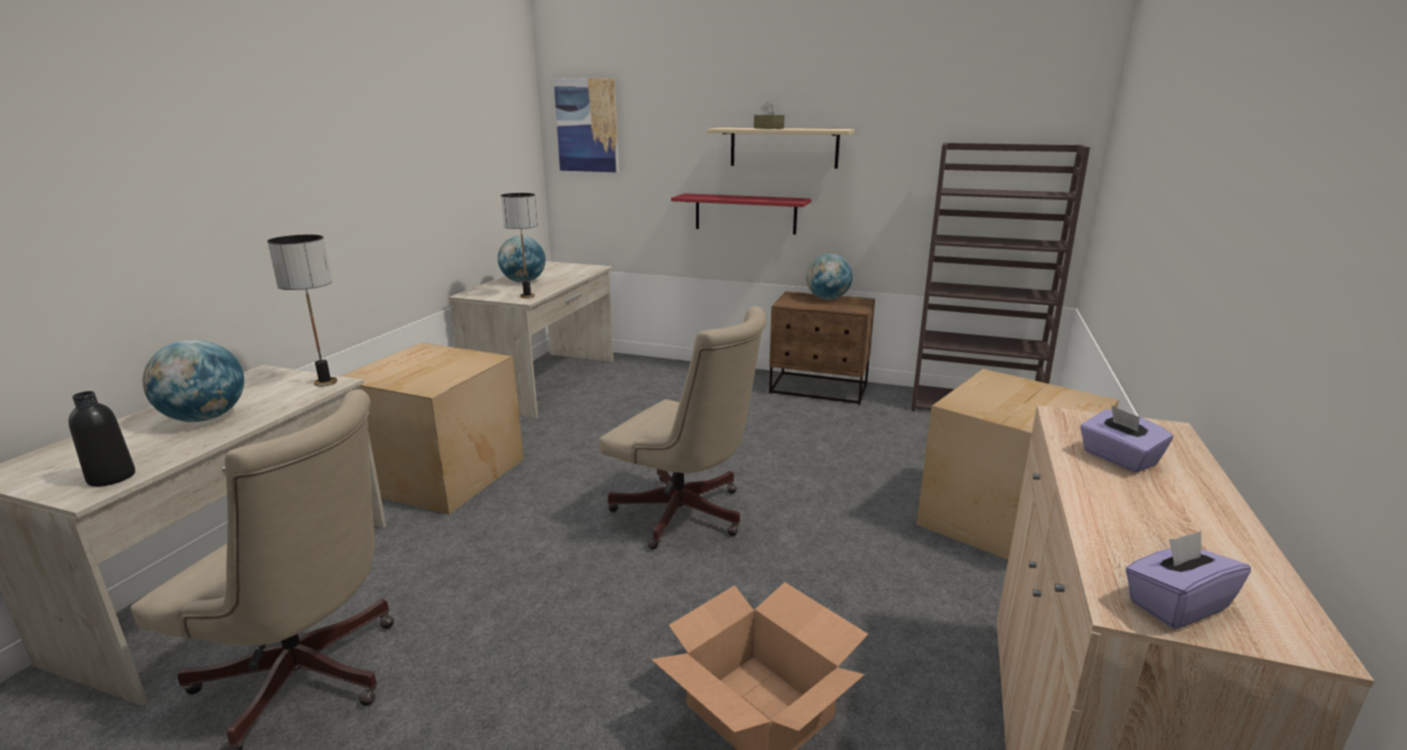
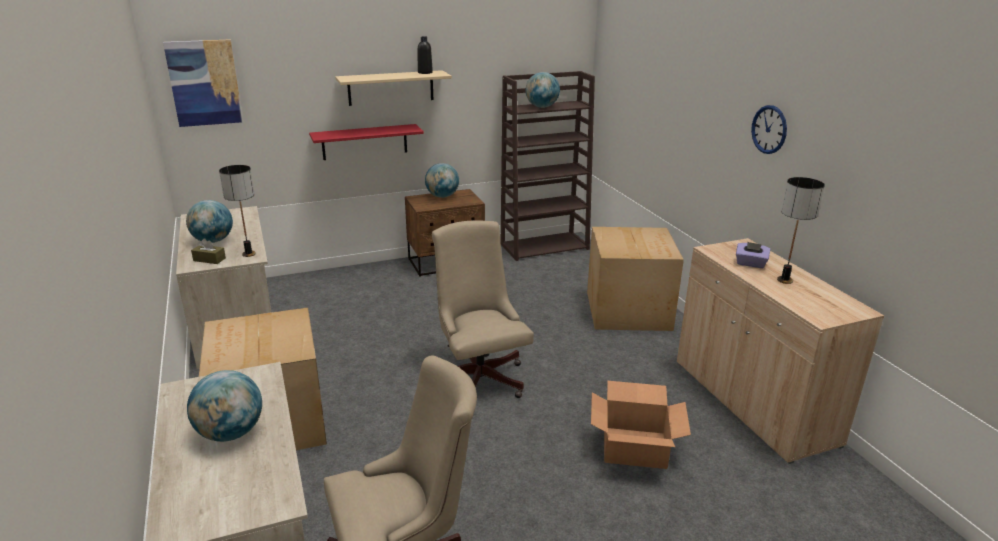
camera: 40 degrees left, 5 degrees up
black bottle [68,391,135,487] -> black bottle moved to [418,36,433,74]
table lamp [267,235,337,387] -> table lamp moved to [777,177,825,284]
beige office chair [599,306,766,550] -> beige office chair turned 105 degrees counterclockwise [432,220,534,398]
brown tissue box [754,102,785,129] -> brown tissue box moved to [191,238,226,264]
purple tissue box [1125,531,1251,629] -> none
none -> globe [526,72,560,108]
none -> wall clock [751,105,787,154]

